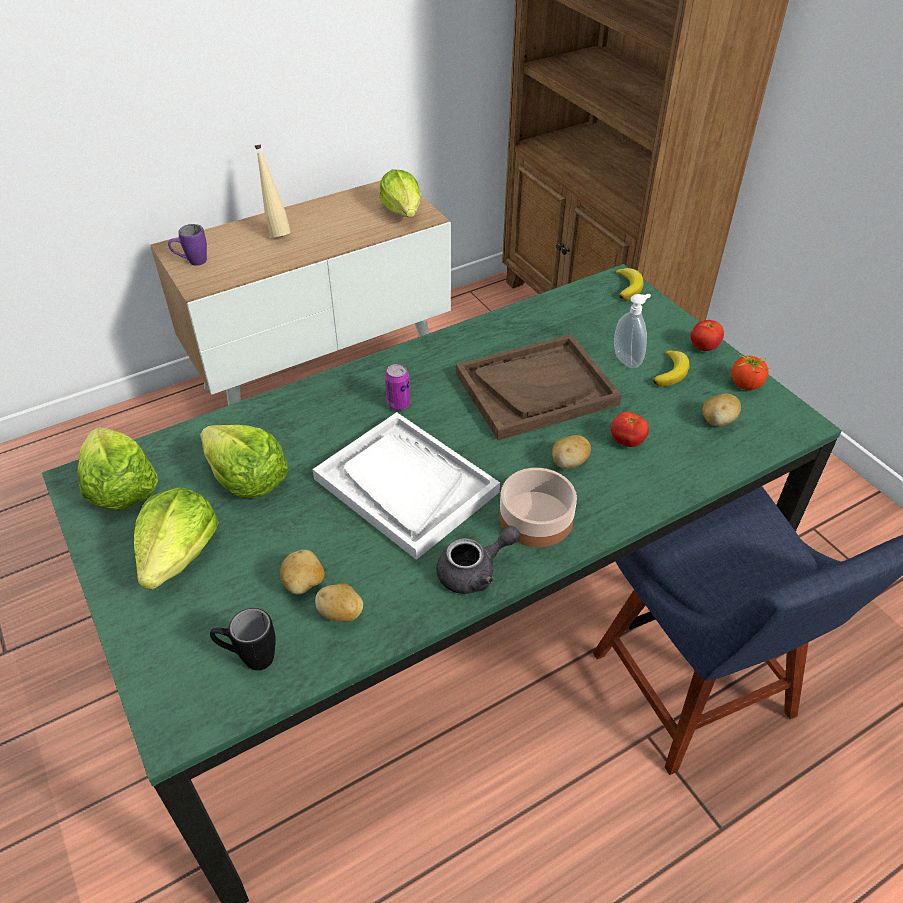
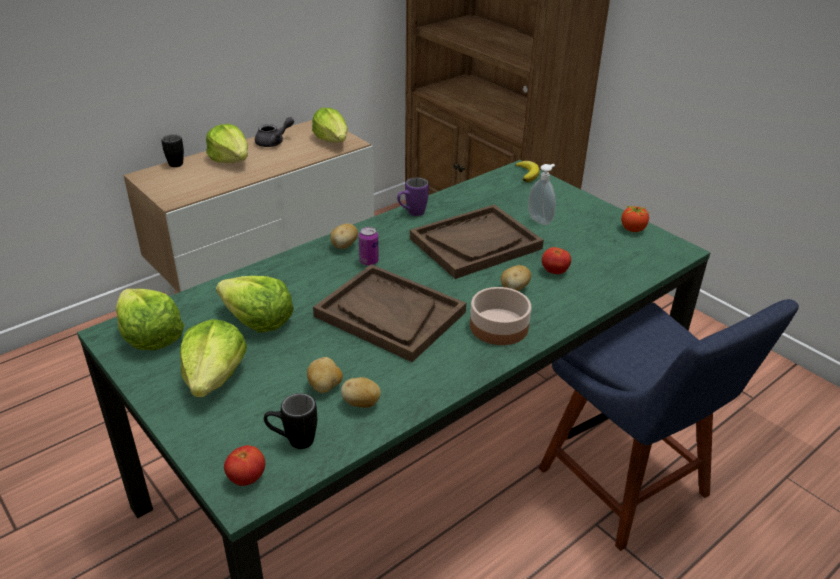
camera: 10 degrees left, 10 degrees down
purple mug [168,224,207,266] -> purple mug moved to [397,178,429,216]
beige bottle [255,145,291,237] -> lettuce [206,124,248,163]
white tray [312,412,500,560] -> brown tray [313,264,466,362]
grey teapot [436,526,520,594] -> grey teapot moved to [255,117,294,147]
banana [653,350,689,387] -> none
tomato [691,320,724,351] -> tomato moved to [224,445,265,486]
potato [703,394,741,427] -> potato moved to [330,224,358,249]
none -> black mug [161,134,184,167]

